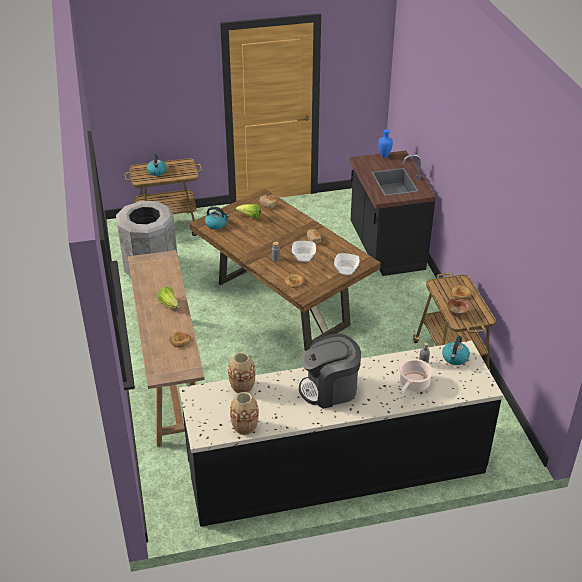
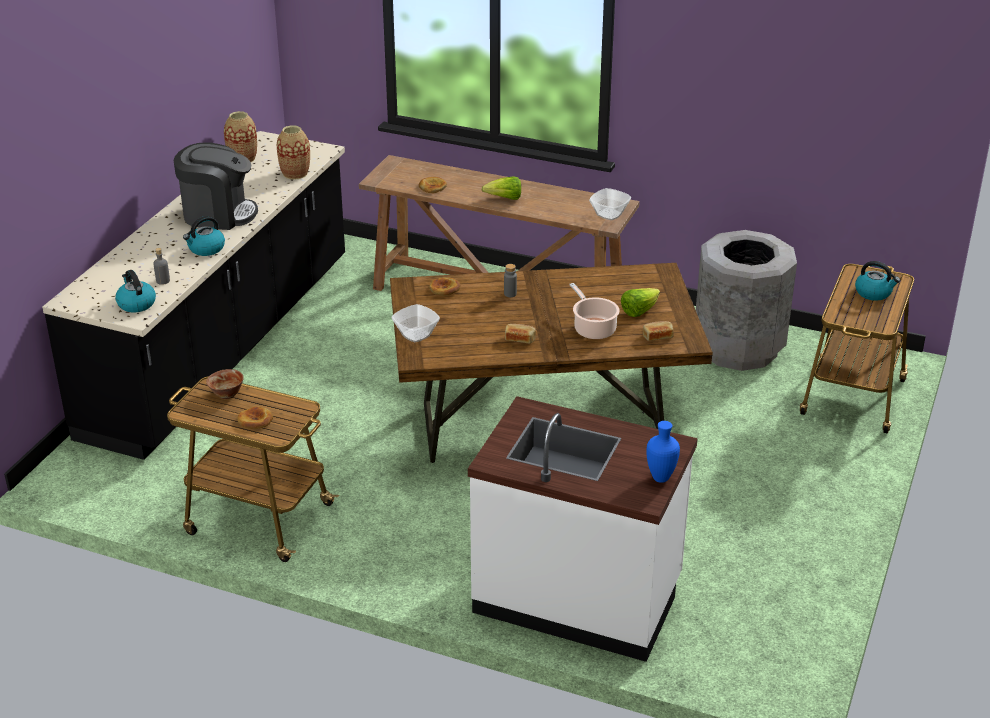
camera: 125 degrees right, 5 degrees down
kettle [205,206,229,230] -> kettle moved to [183,216,225,256]
bowl [292,241,316,262] -> bowl moved to [589,188,631,220]
coffee machine [299,334,361,409] -> coffee machine turned 75 degrees clockwise [174,142,258,230]
black counter [349,151,436,276] -> white counter [468,396,698,662]
cooking pot [399,359,433,394] -> cooking pot moved to [569,283,620,339]

